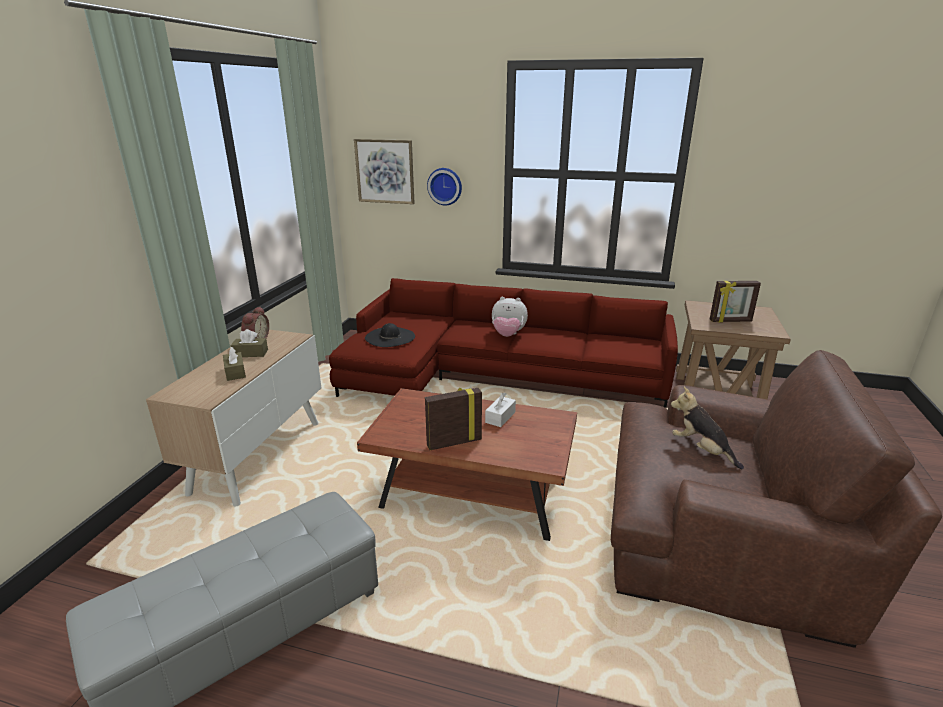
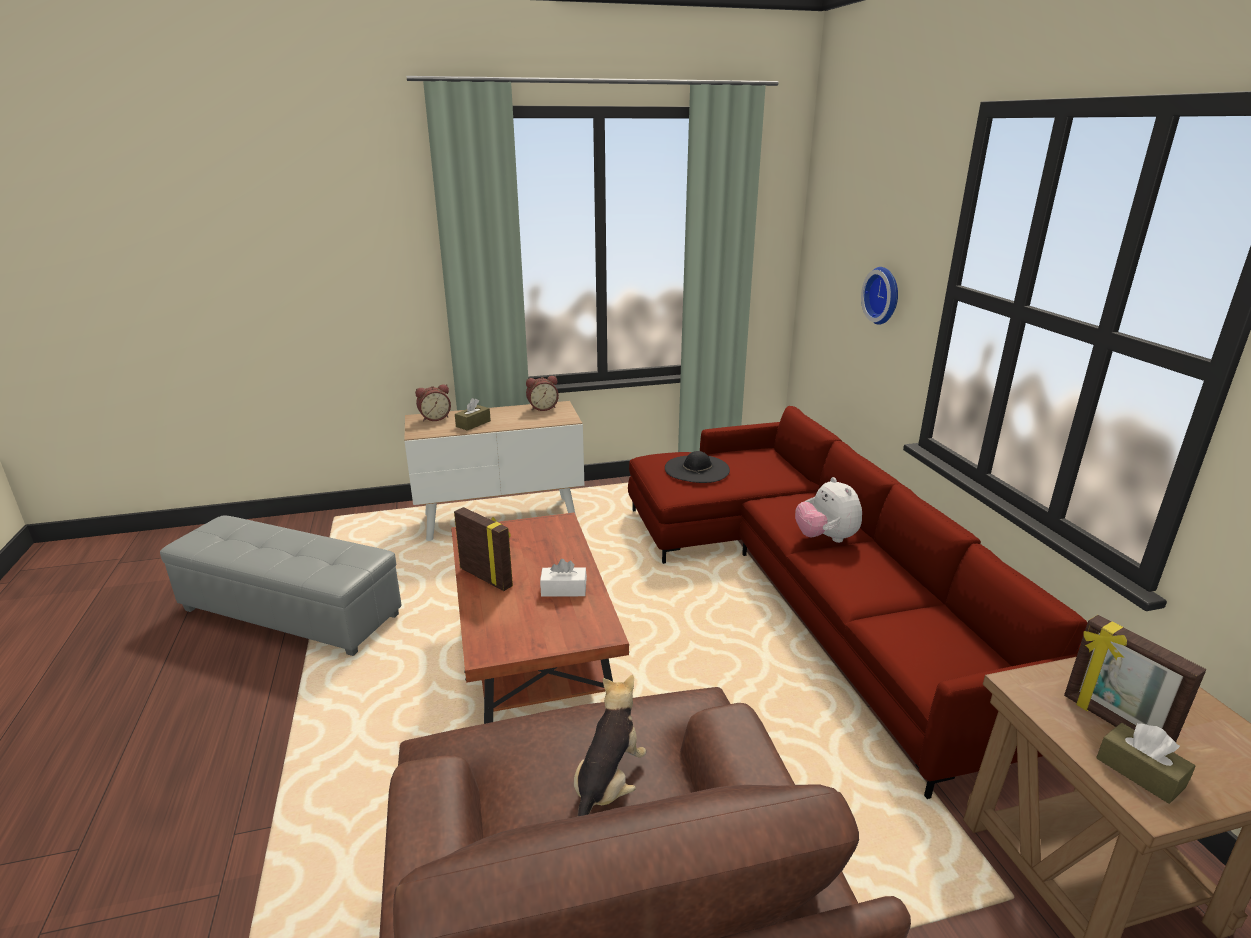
camera: 60 degrees right, 0 degrees up
brown tissue box [230,329,268,357] -> brown tissue box moved to [1096,722,1195,804]
picture [354,139,415,204] -> none
none -> alarm clock [415,384,451,422]

